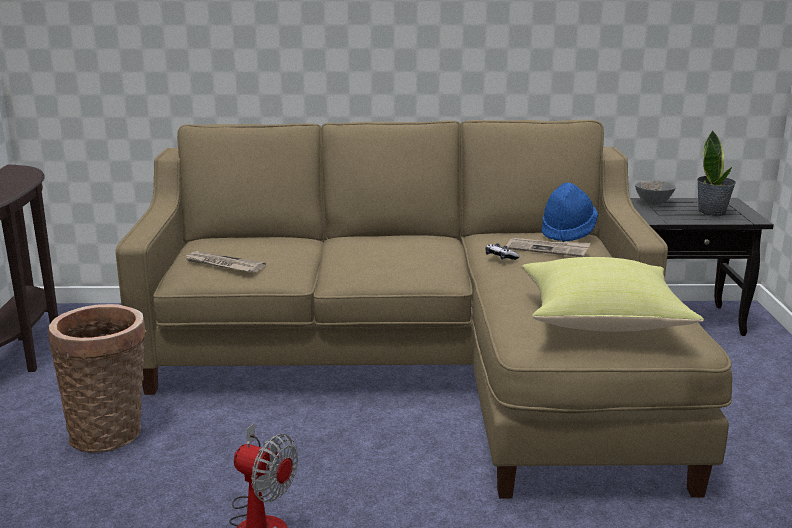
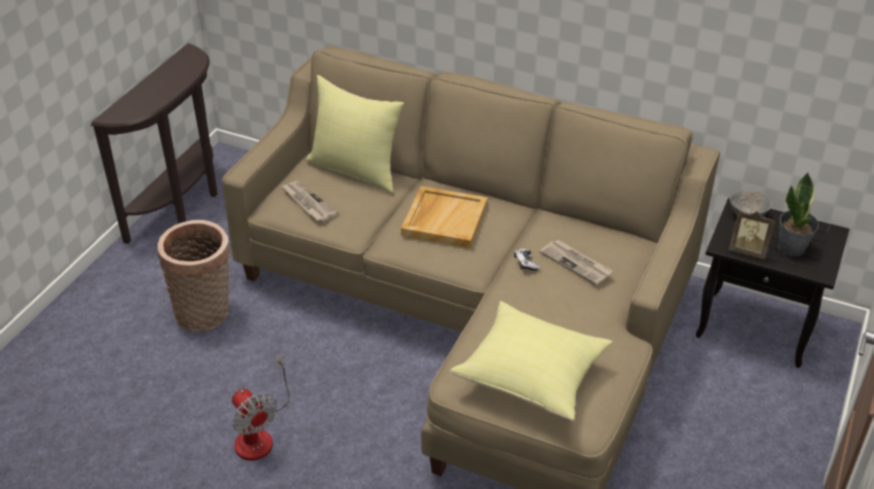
camera: 25 degrees right, 20 degrees up
blue hat [542,182,598,242] -> none
none -> yellow pillow [305,75,404,193]
none -> beige tray [401,186,488,248]
none -> picture frame [729,211,775,259]

